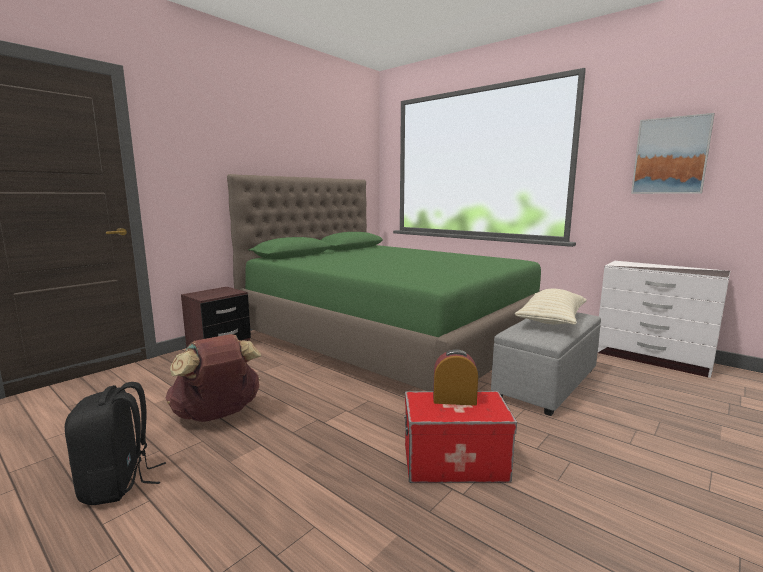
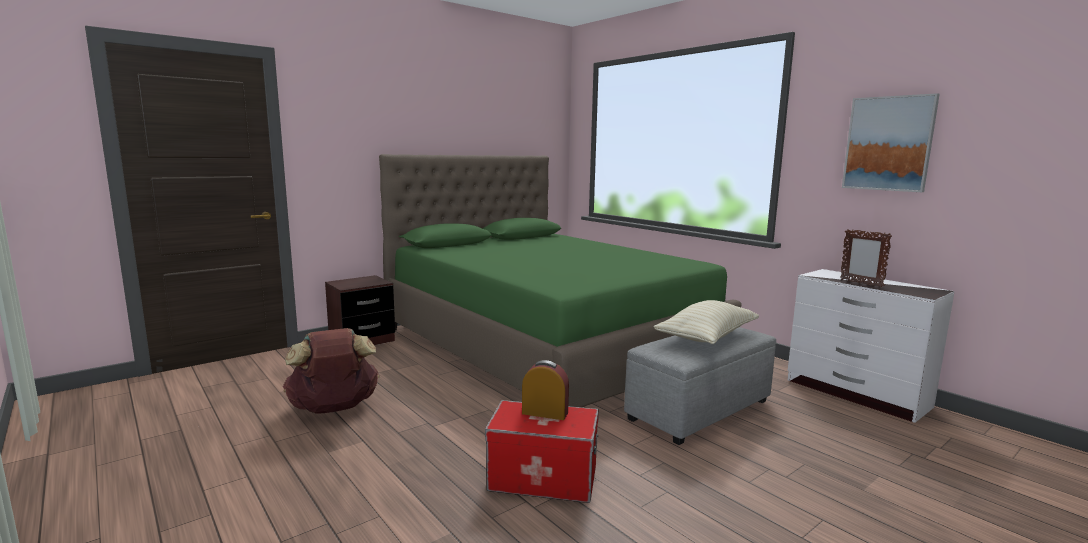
camera: 10 degrees right, 0 degrees up
black backpack [65,382,166,505] -> none
none -> picture frame [840,229,892,287]

